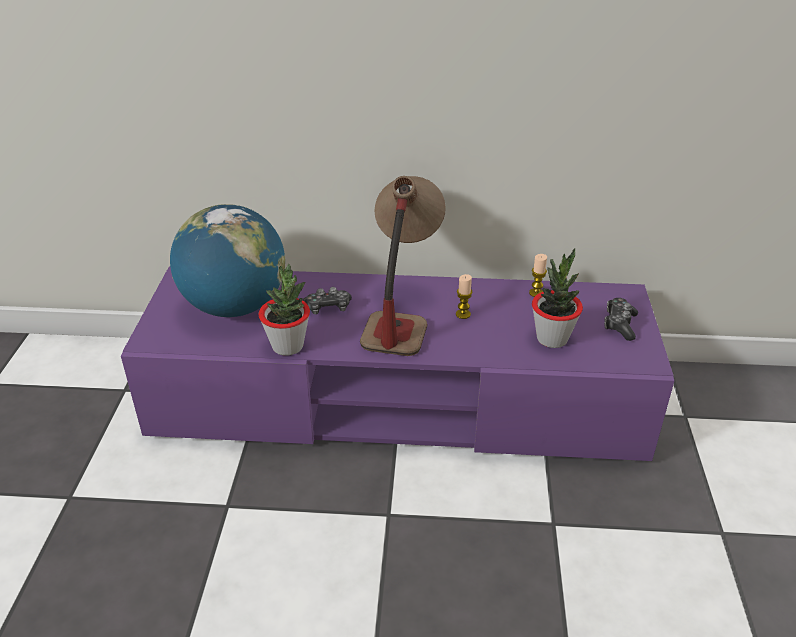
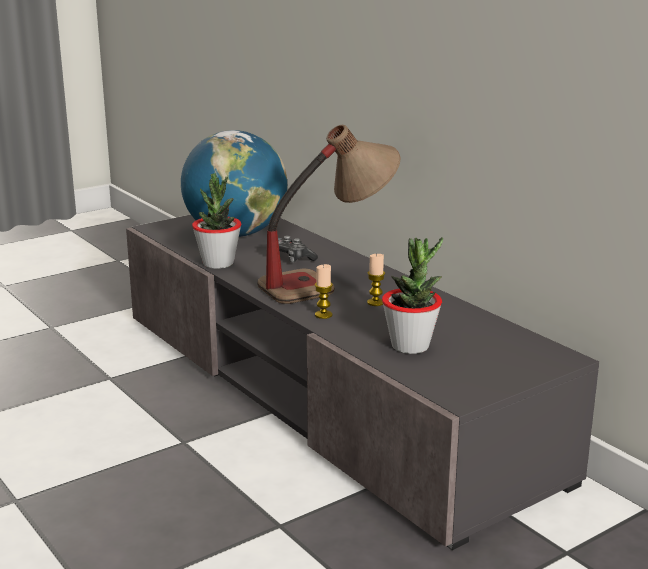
camera: 50 degrees right, 15 degrees down
purple tv stand [121,266,674,461] -> grey tv stand [126,215,599,550]
candle [529,254,547,297] -> candle moved to [315,264,333,319]
game controller [604,298,638,341] -> none

